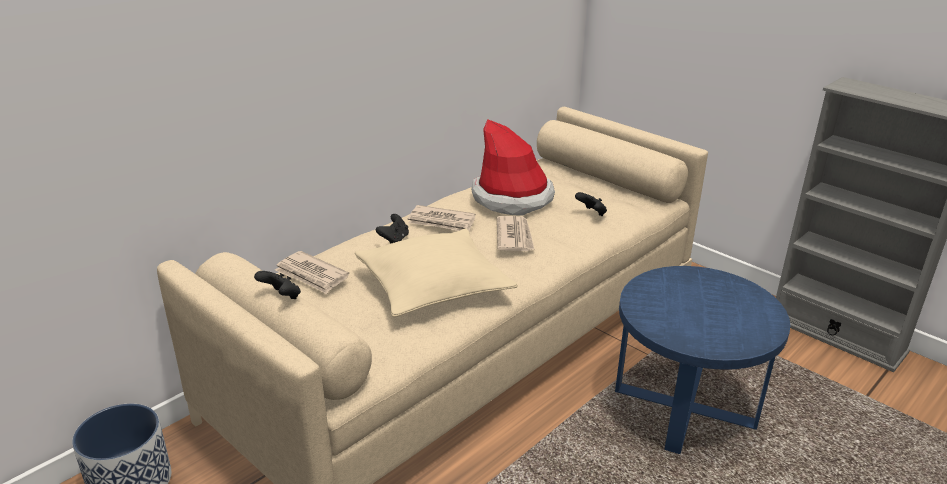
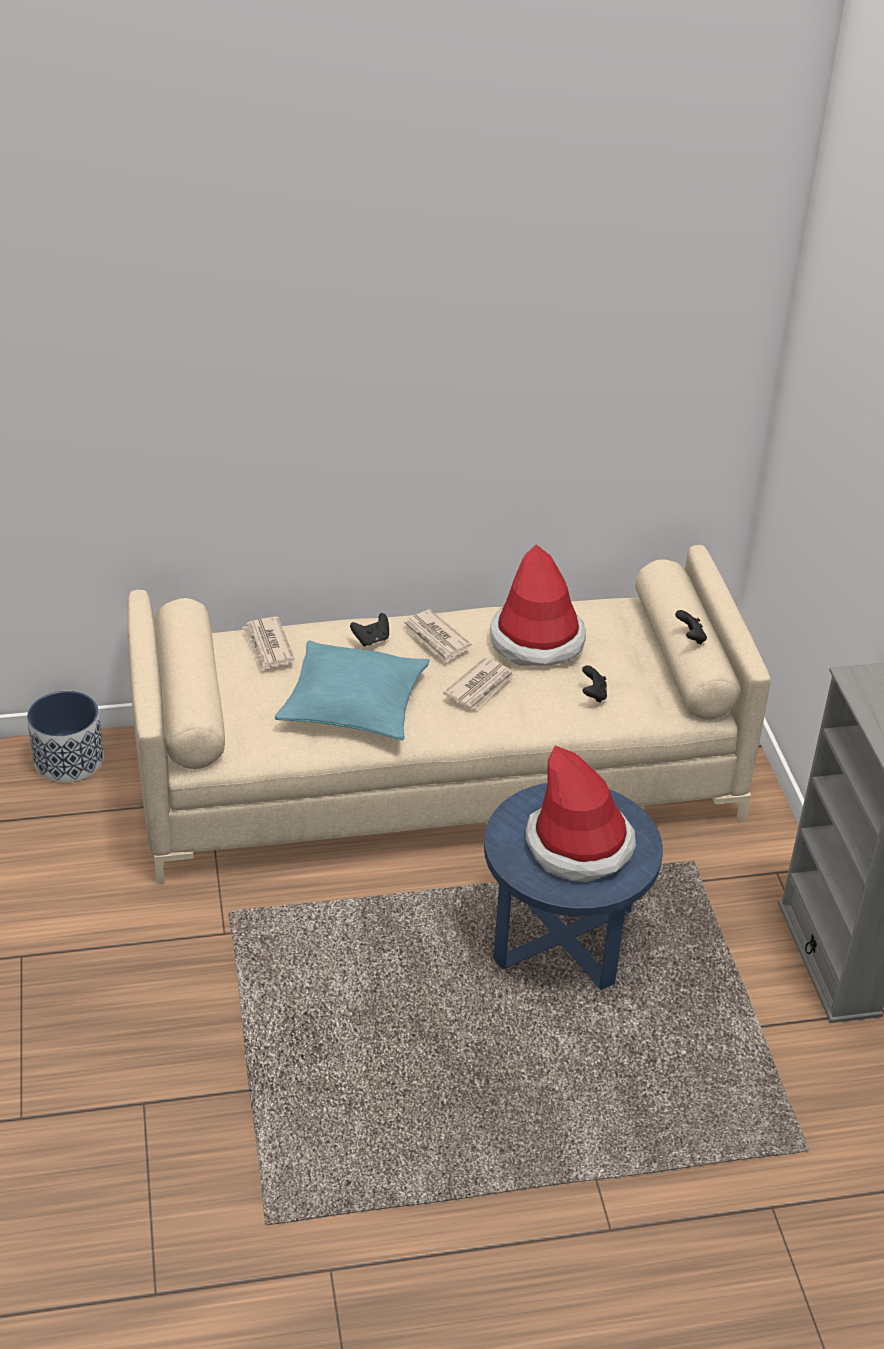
camera: 35 degrees right, 10 degrees up
black game controller [254,271,301,299] -> black game controller moved to [675,610,707,645]
beige pillow [355,228,518,317] -> turquoise pillow [275,640,430,740]
none -> hat [526,746,636,882]

